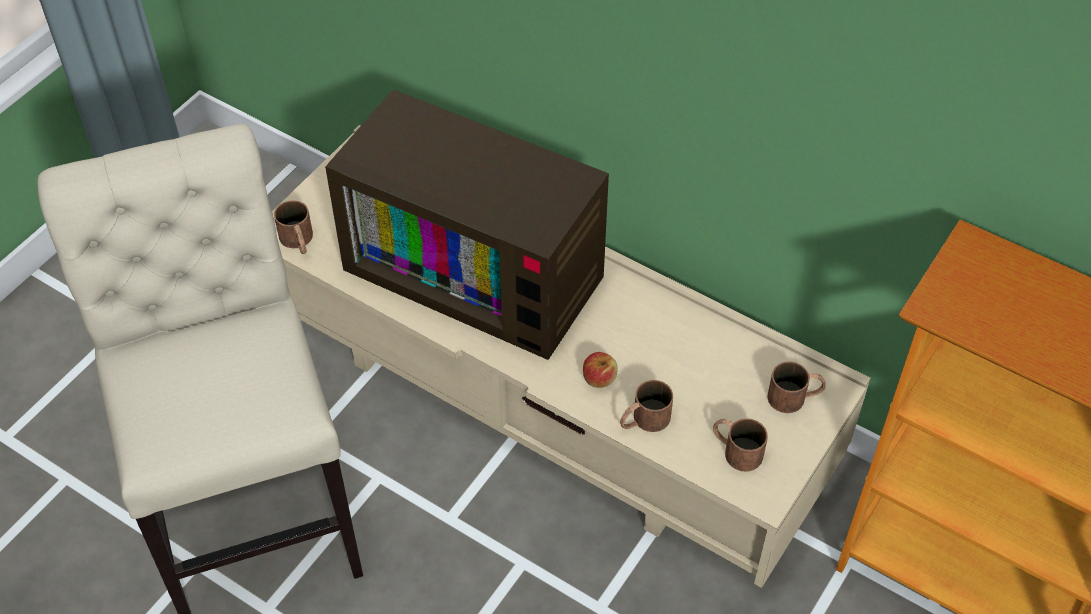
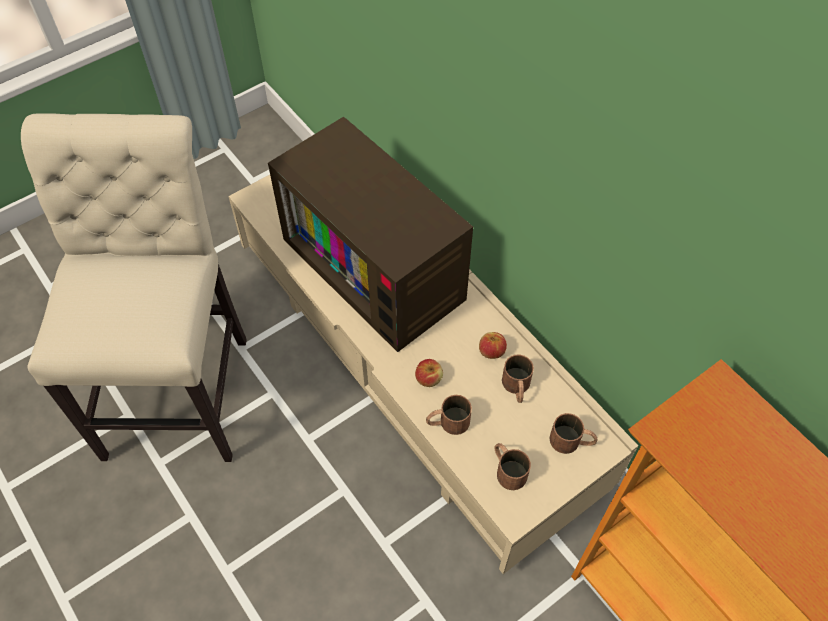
camera: 20 degrees right, 5 degrees up
brown mug [274,200,313,254] -> brown mug moved to [502,355,534,403]
none -> apple [479,332,507,359]

